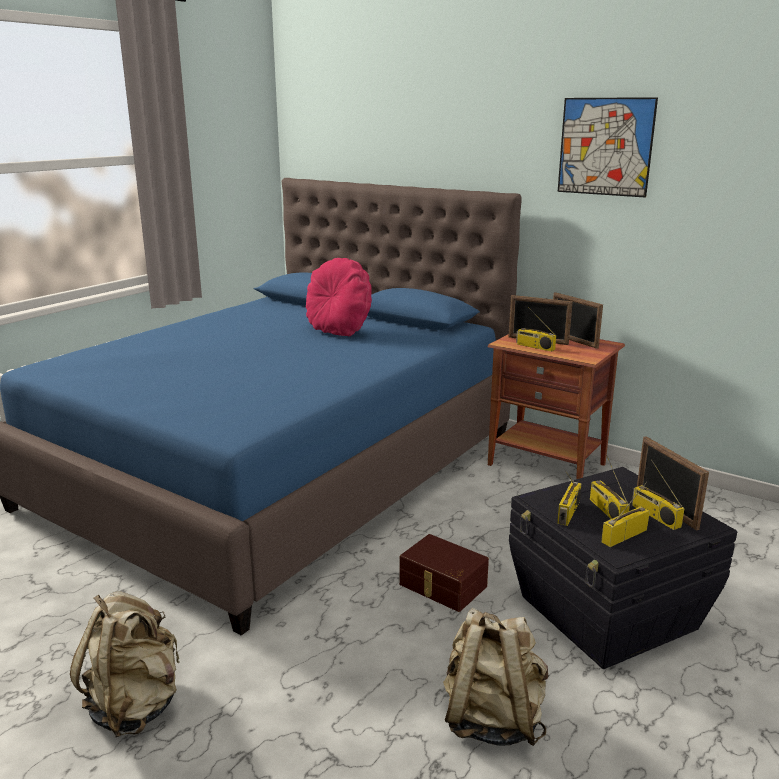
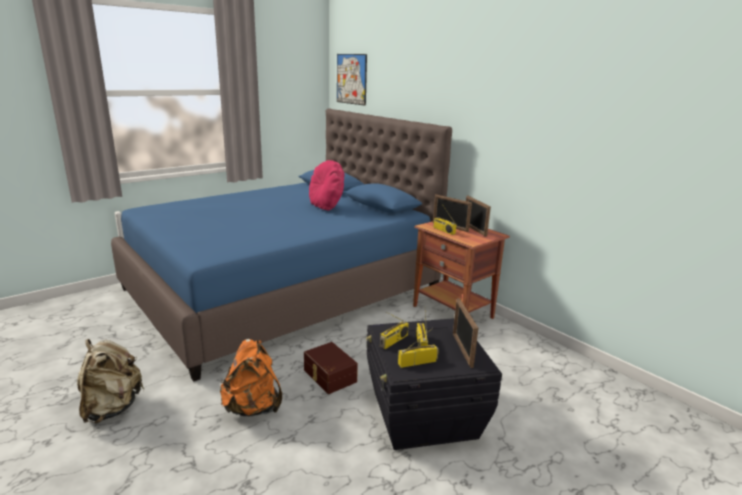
camera: 15 degrees right, 0 degrees up
beige backpack [443,608,549,746] -> none
picture [558,97,658,198] -> picture moved to [337,54,367,106]
radio [632,460,685,530] -> none
none -> orange backpack [220,339,282,416]

